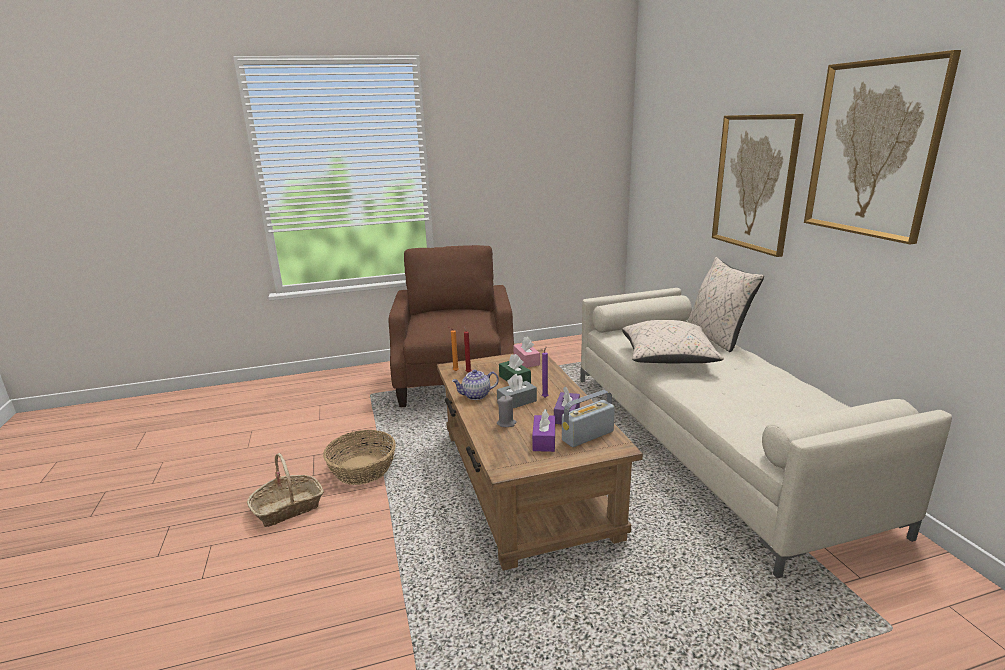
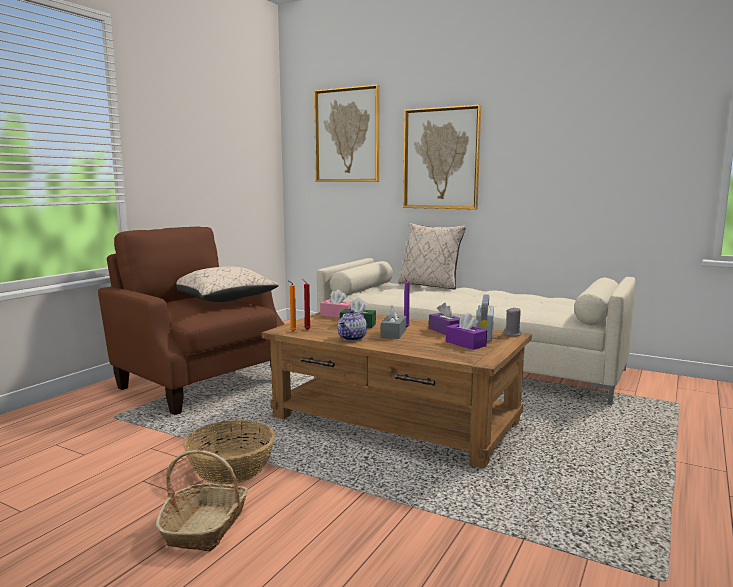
camera: 45 degrees left, 10 degrees down
grey candle [497,396,517,427] -> grey candle moved to [504,308,522,336]
beige pillow [622,320,724,364] -> beige pillow moved to [176,267,279,302]
picture [804,50,961,244] -> picture moved to [314,84,380,182]

